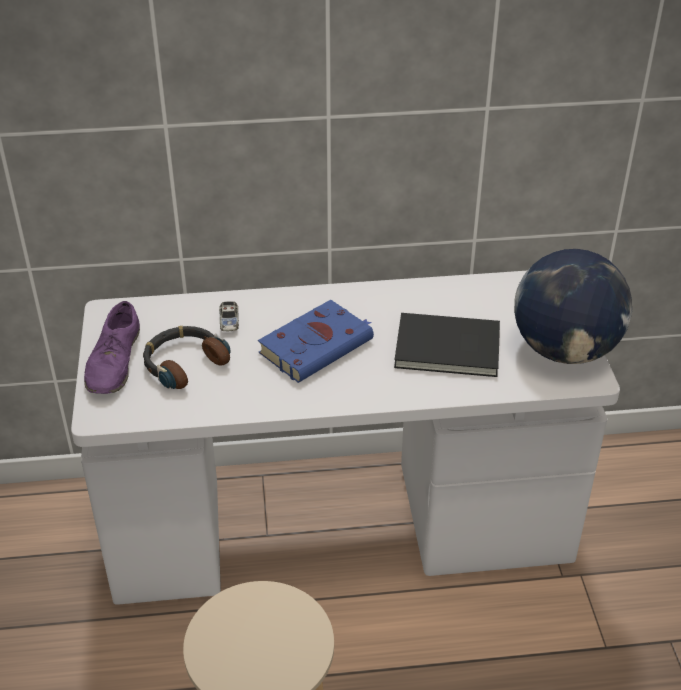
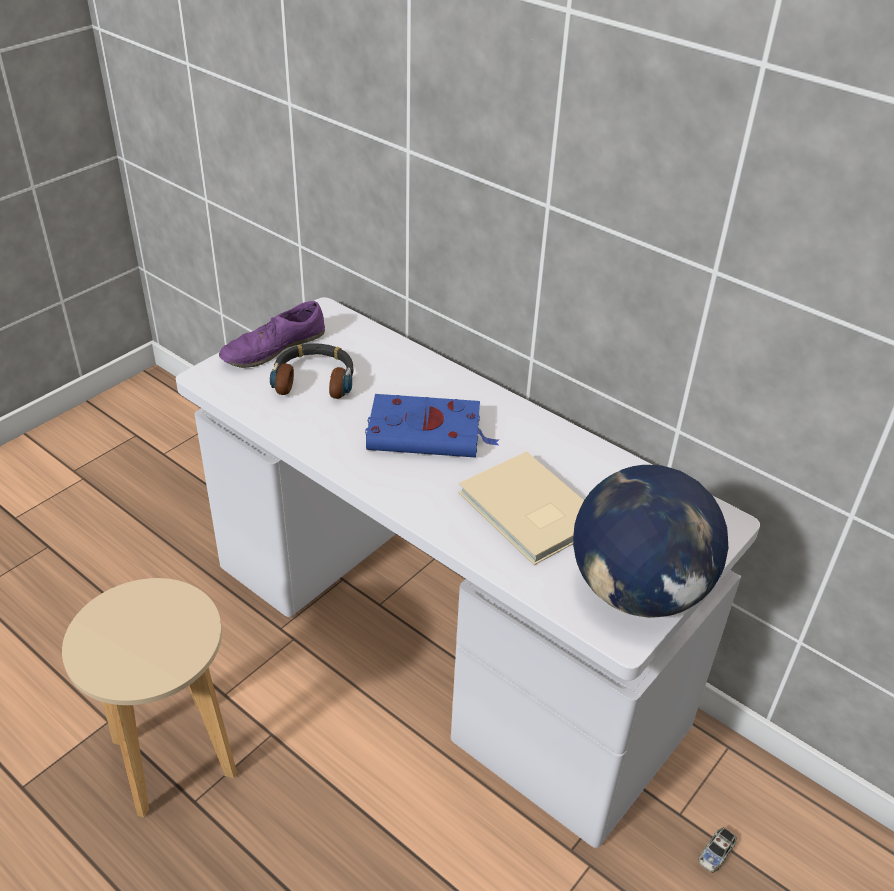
camera: 45 degrees right, 0 degrees up
toy car [219,301,239,331] -> toy car moved to [698,828,737,873]
black book [394,313,500,377] -> beige book [458,451,584,565]

